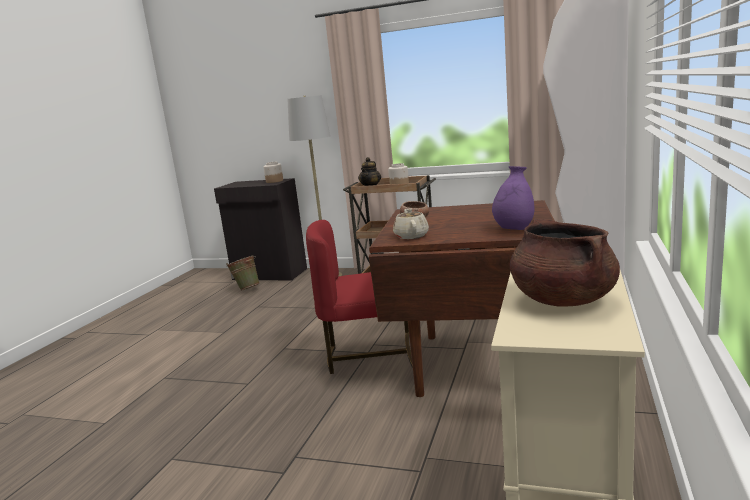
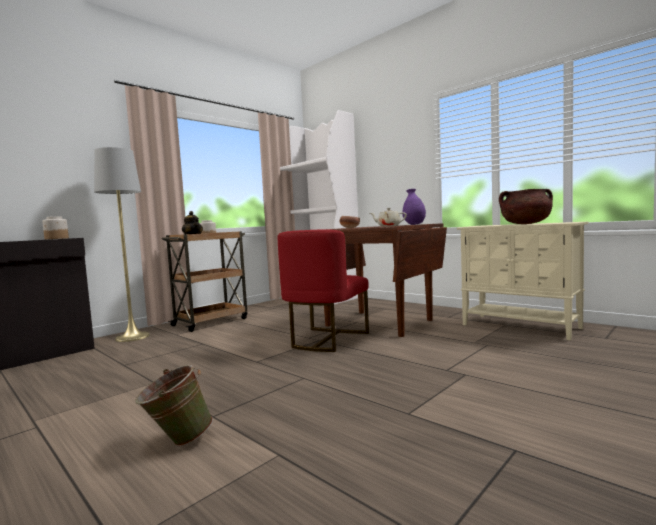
camera: 65 degrees left, 10 degrees down
green bucket [226,255,260,291] -> green bucket moved to [136,365,213,447]

